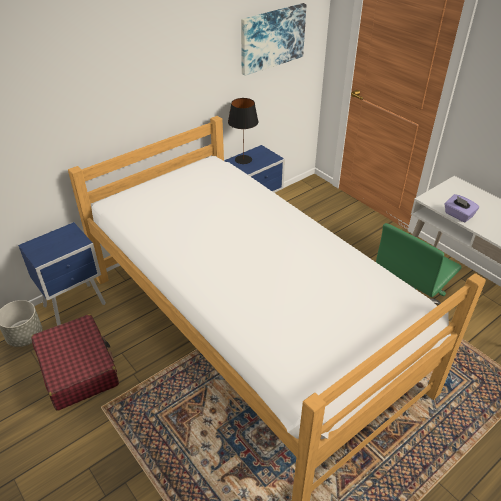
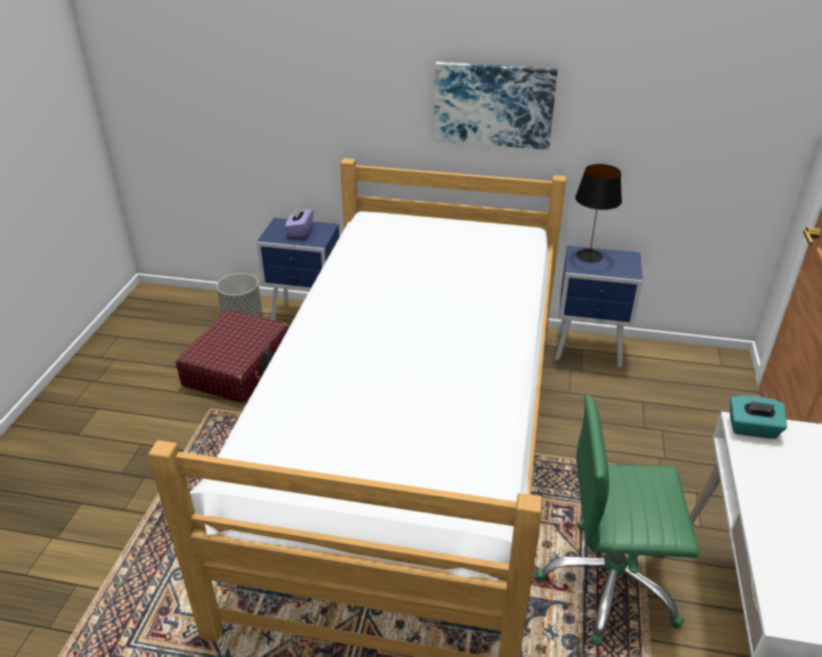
camera: 50 degrees right, 5 degrees down
picture [241,3,307,76] -> picture moved to [434,62,558,150]
purple tissue box [444,194,479,223] -> purple tissue box moved to [285,205,313,238]
none -> turquoise tissue box [730,395,787,439]

